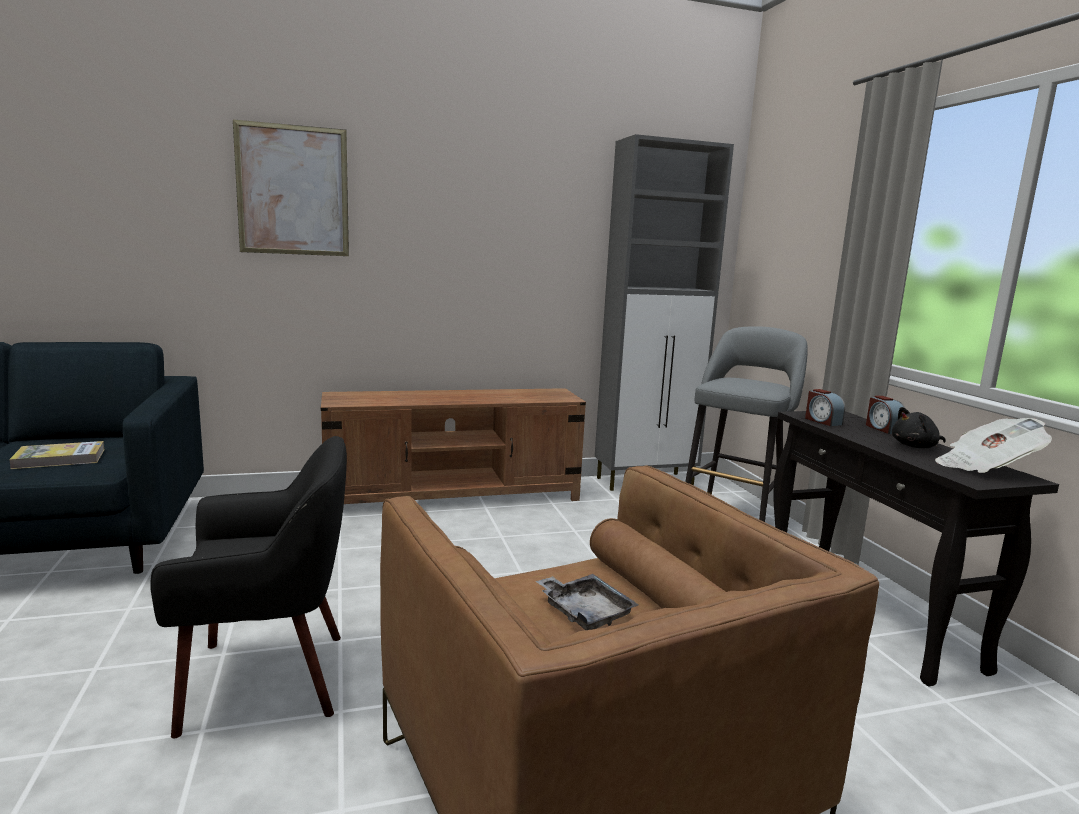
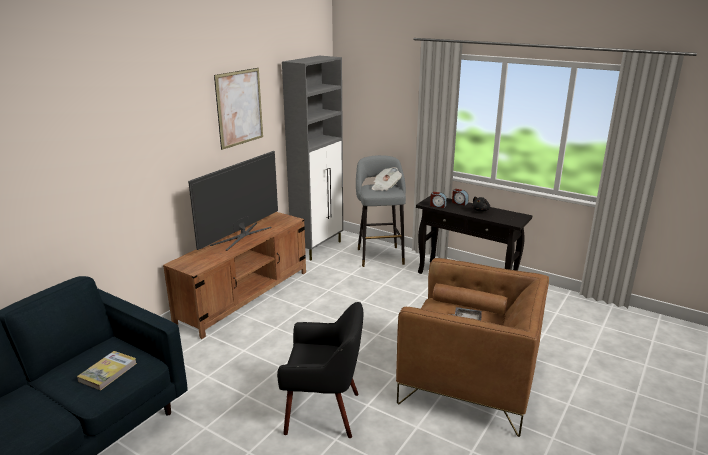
camera: 40 degrees left, 10 degrees up
black armchair [150,436,347,738] -> black armchair turned 60 degrees clockwise [277,302,363,438]
picture [233,119,349,256] -> picture moved to [214,68,263,150]
newspaper [935,418,1052,473] -> newspaper moved to [371,167,402,191]
none -> television [188,151,278,251]

